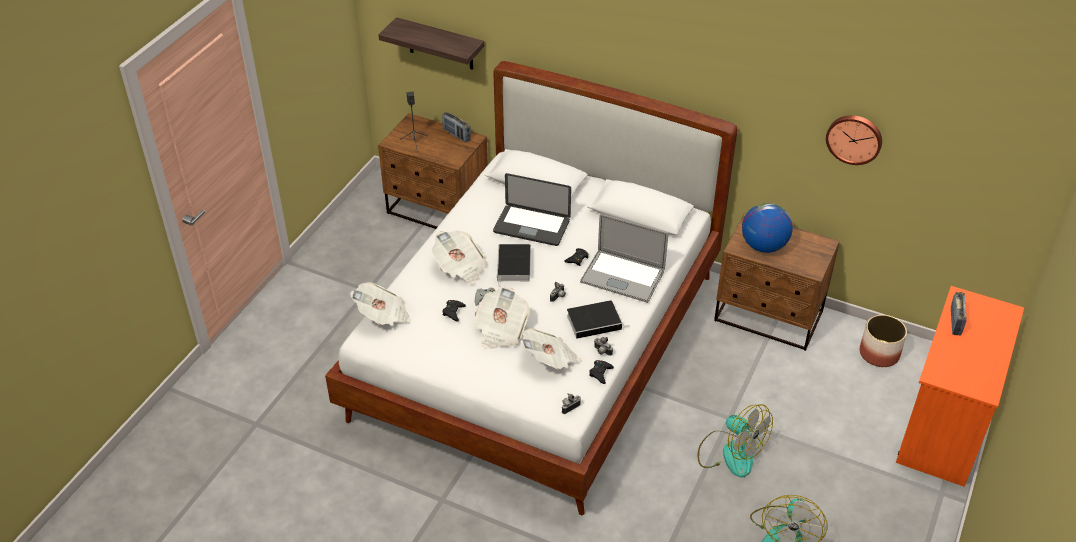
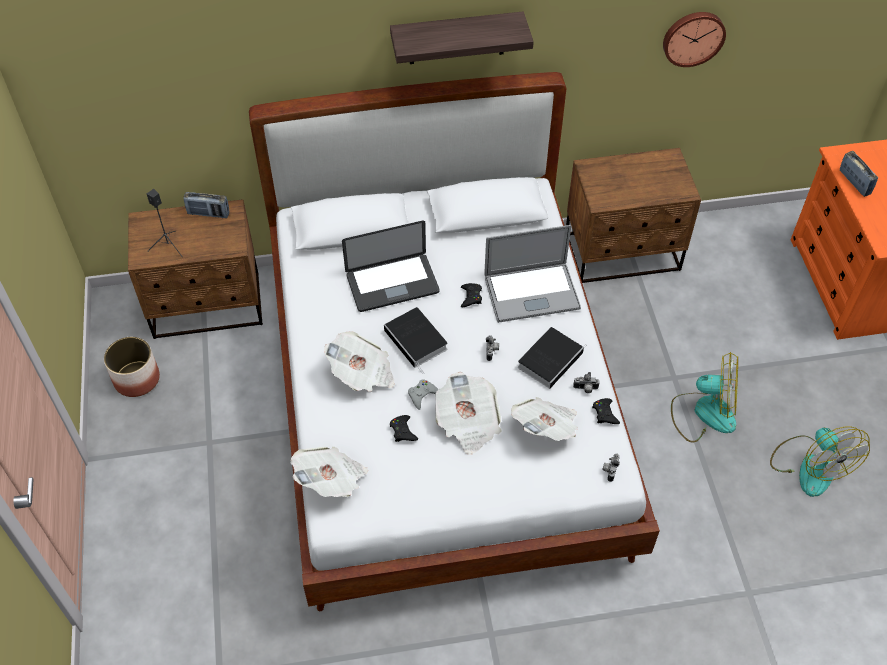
camera: 35 degrees left, 10 degrees up
shelf [378,17,484,70] -> shelf moved to [390,12,534,64]
globe [742,203,793,253] -> none
planter [860,315,907,367] -> planter moved to [104,337,160,397]

